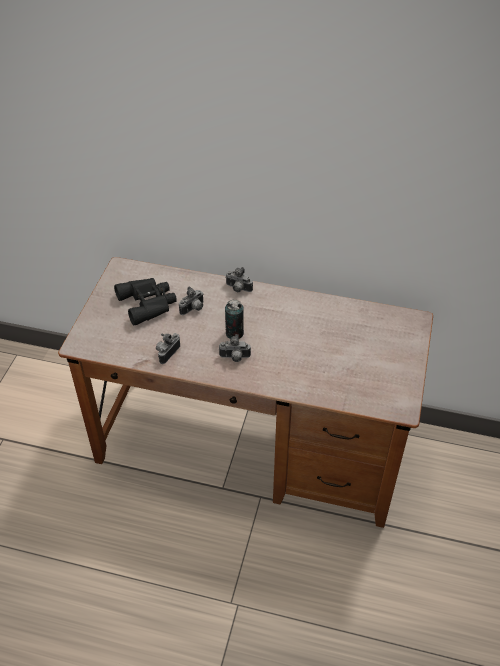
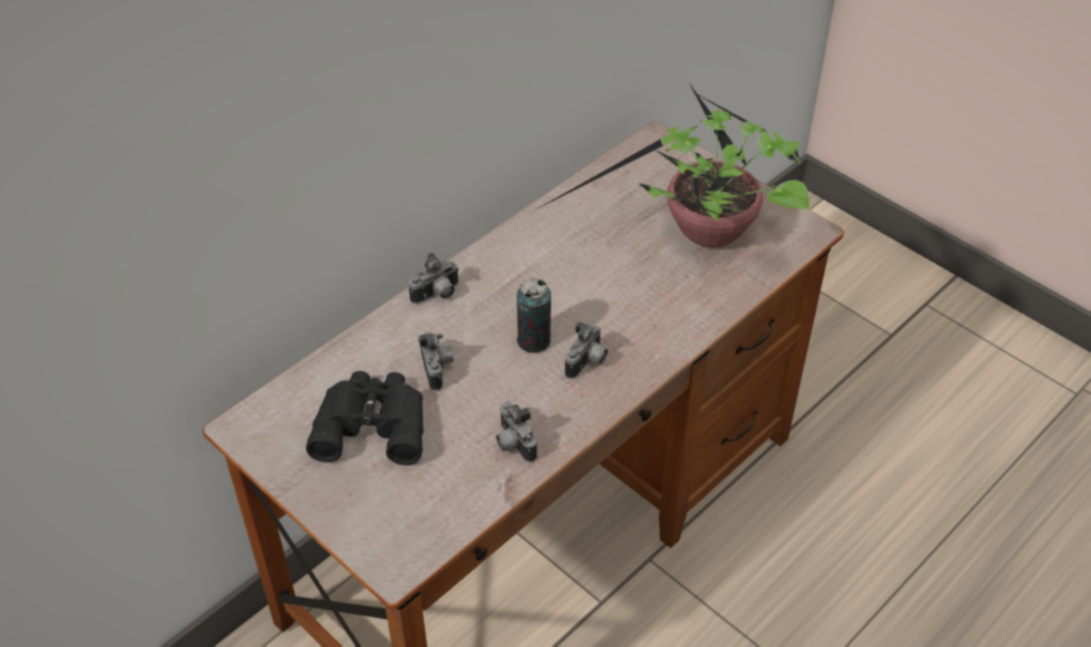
camera: 60 degrees left, 0 degrees up
none -> potted plant [537,83,810,248]

